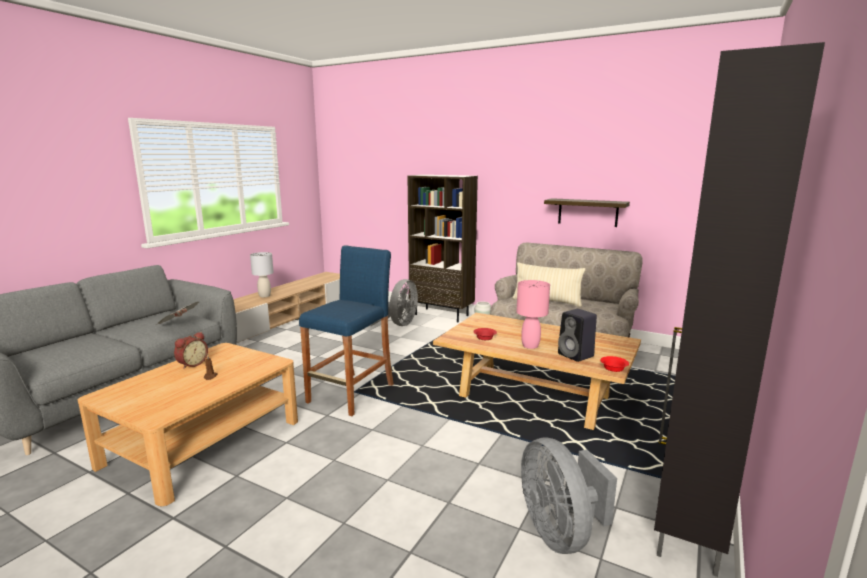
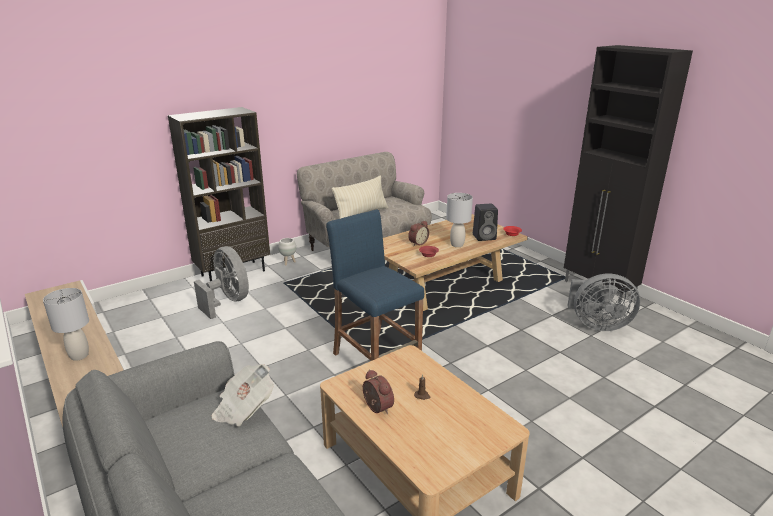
camera: 65 degrees left, 10 degrees up
pink table lamp [516,280,550,349] -> grey table lamp [446,193,473,247]
shelf [544,198,630,227] -> none
none -> alarm clock [408,221,429,246]

